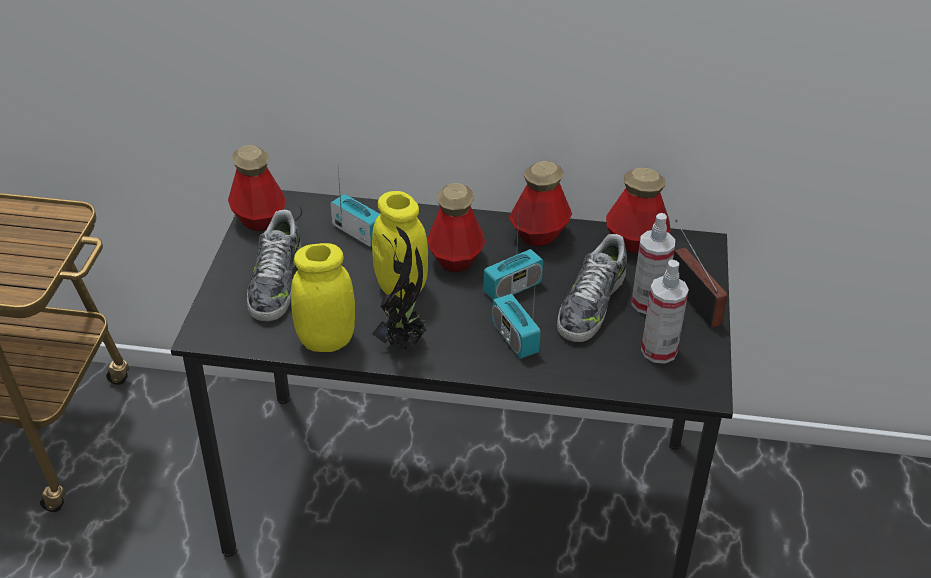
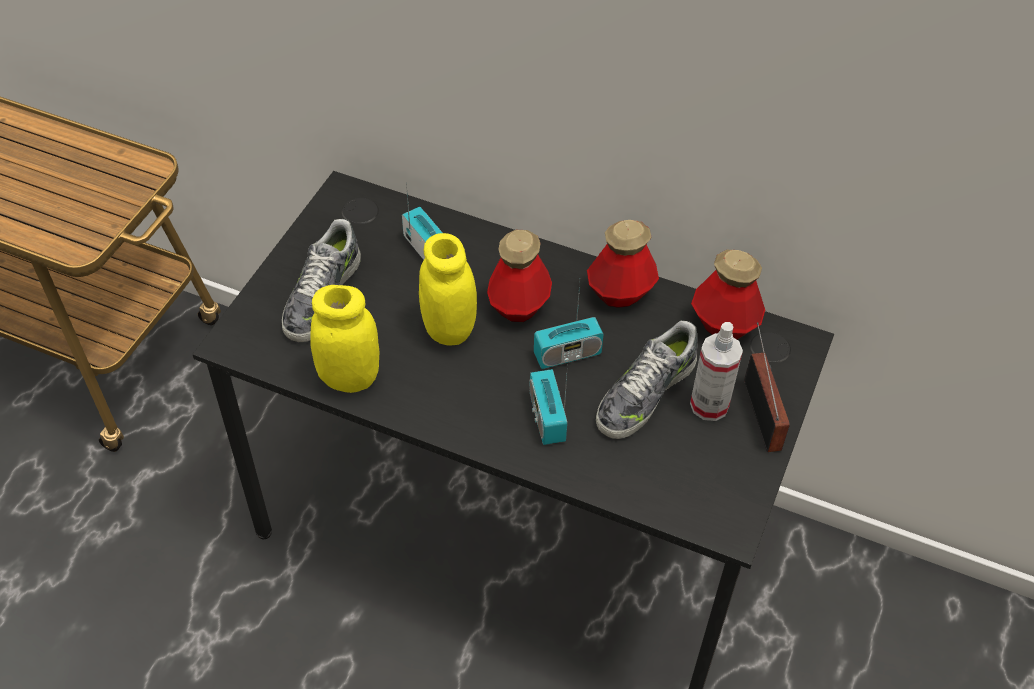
camera: 15 degrees right, 10 degrees up
bottle [228,145,286,232] -> none
potted plant [372,227,427,350] -> none
spray bottle [641,259,689,364] -> none

